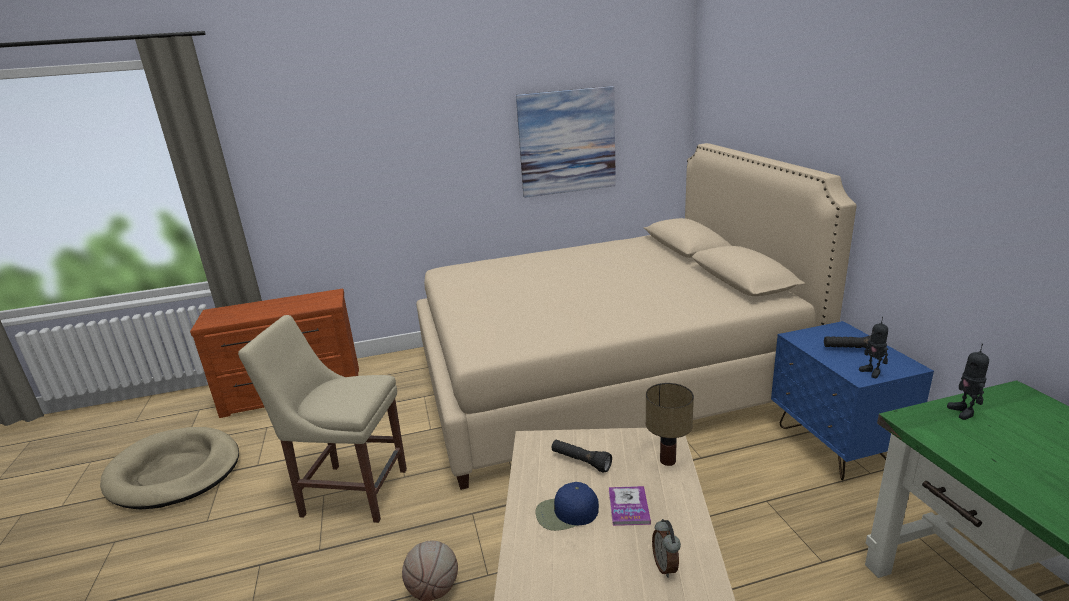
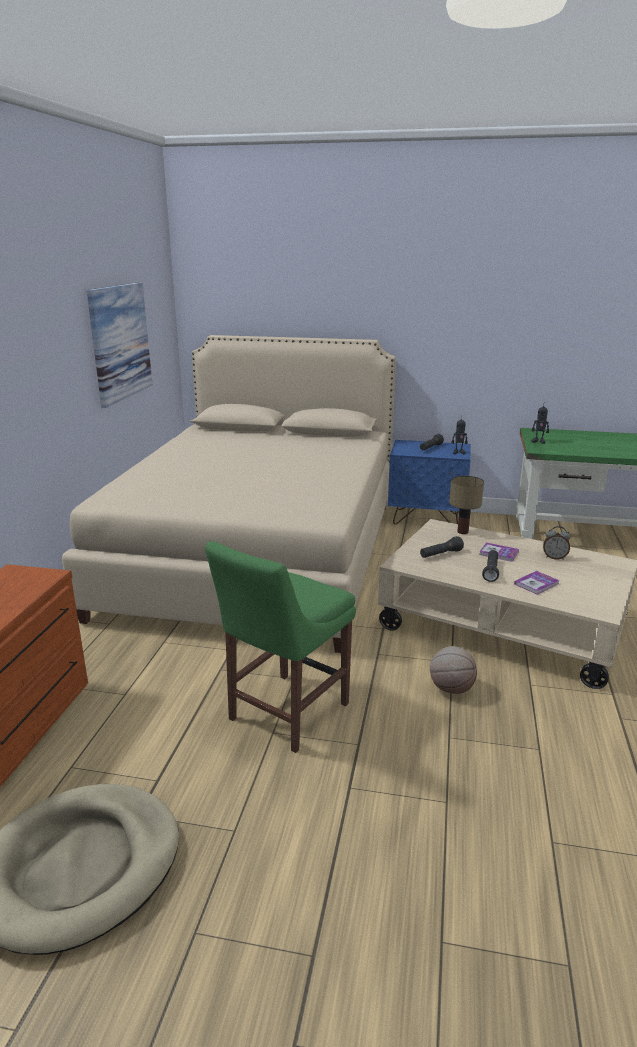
camera: 65 degrees left, 0 degrees up
beige chair [238,315,407,523] -> green chair [205,541,356,753]
blue cap [536,482,599,531] -> black flashlight [482,550,499,582]
none -> book [514,571,559,595]

